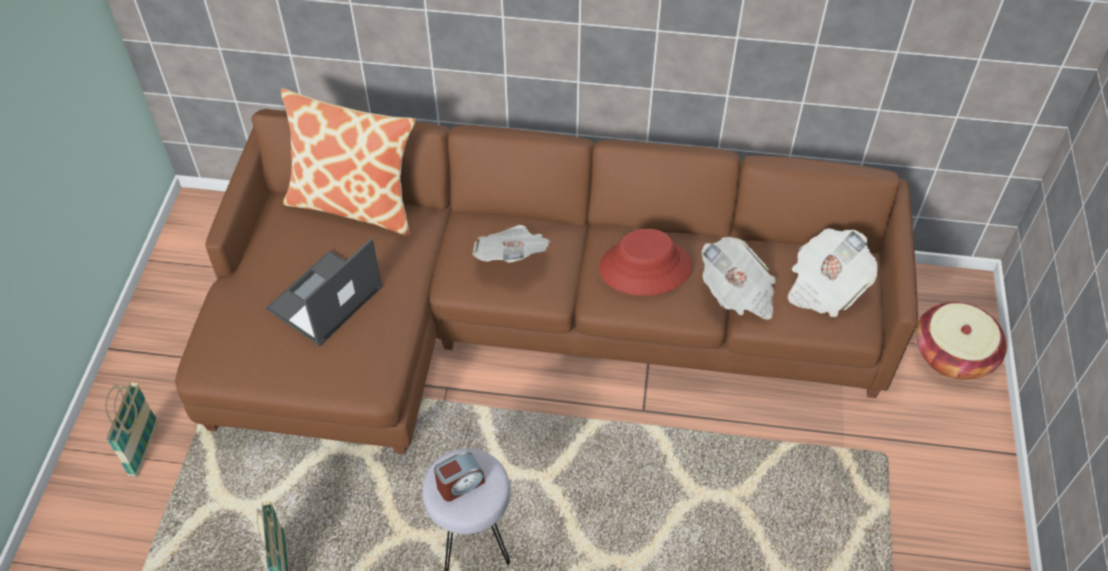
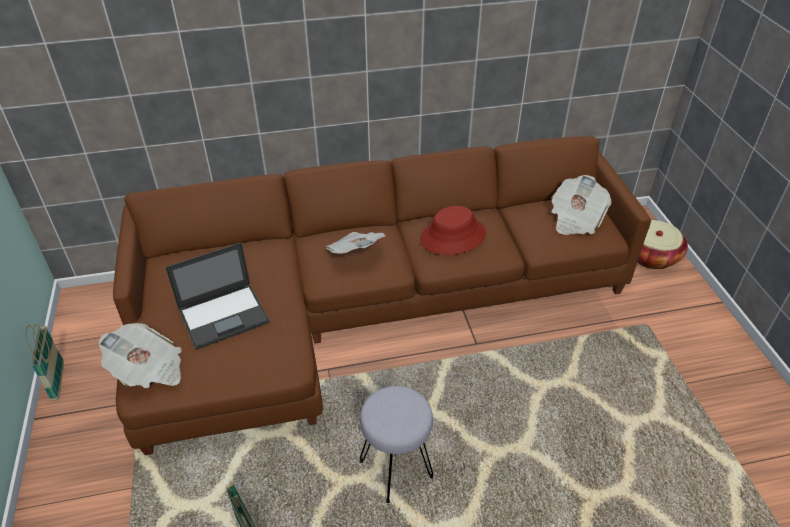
camera: 20 degrees left, 10 degrees down
basket [105,382,158,477] -> basket moved to [26,323,64,401]
laptop [265,238,383,346] -> laptop turned 135 degrees counterclockwise [165,243,270,350]
pillow [281,88,415,236] -> none
alarm clock [434,452,485,502] -> none
newspaper [702,237,776,320] -> newspaper moved to [99,323,182,388]

